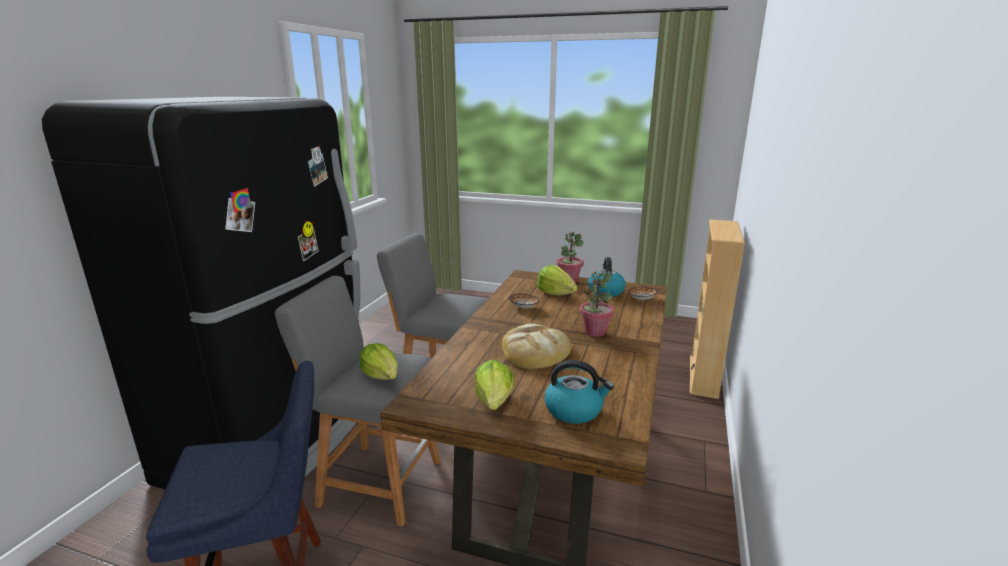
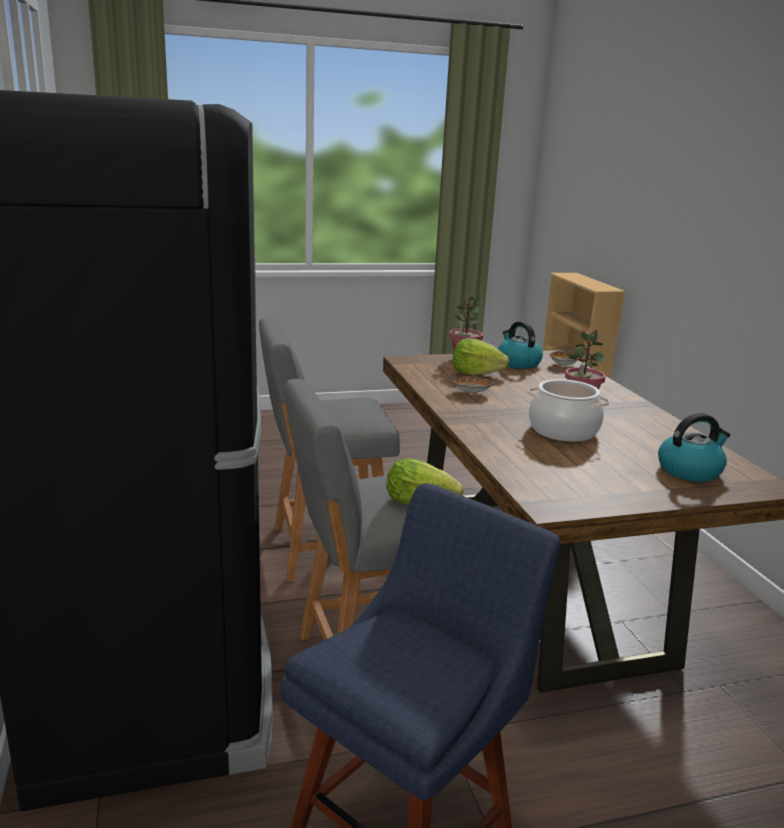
camera: 35 degrees left, 0 degrees up
lettuce [475,360,514,410] -> none
bread [502,324,571,369] -> cooking pot [528,379,609,442]

